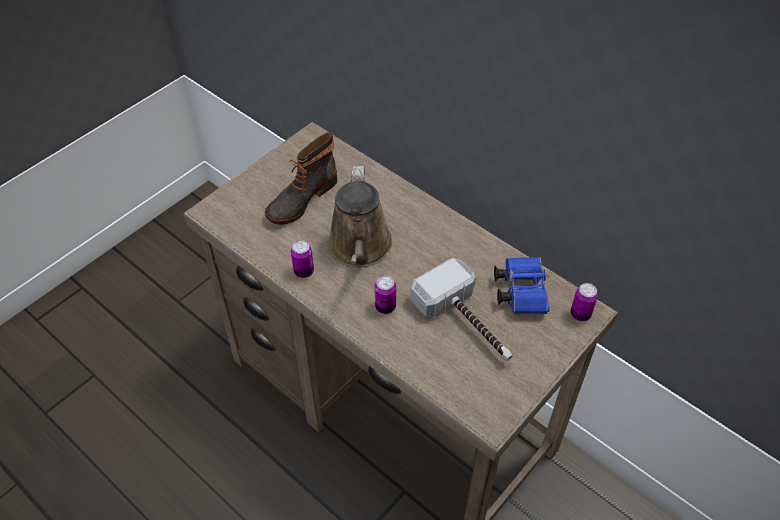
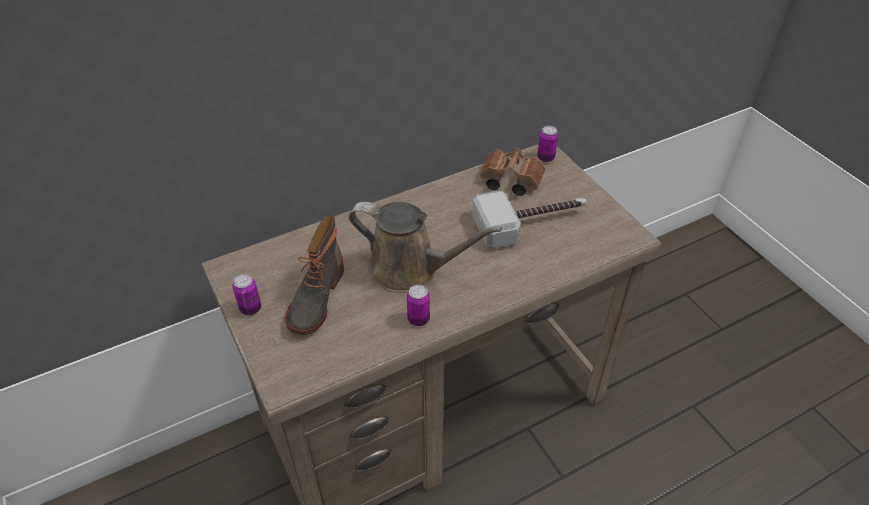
camera: 70 degrees left, 5 degrees down
boot [265,132,337,225] -> boot turned 45 degrees clockwise [285,215,344,335]
can [375,276,396,314] -> can moved to [232,274,261,315]
blue binoculars [494,257,550,314] -> brown binoculars [480,148,545,196]

